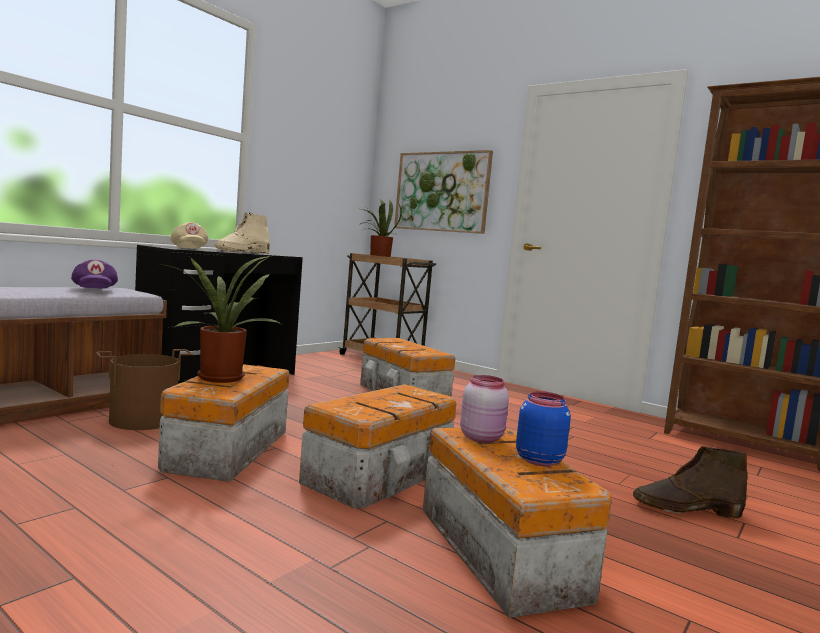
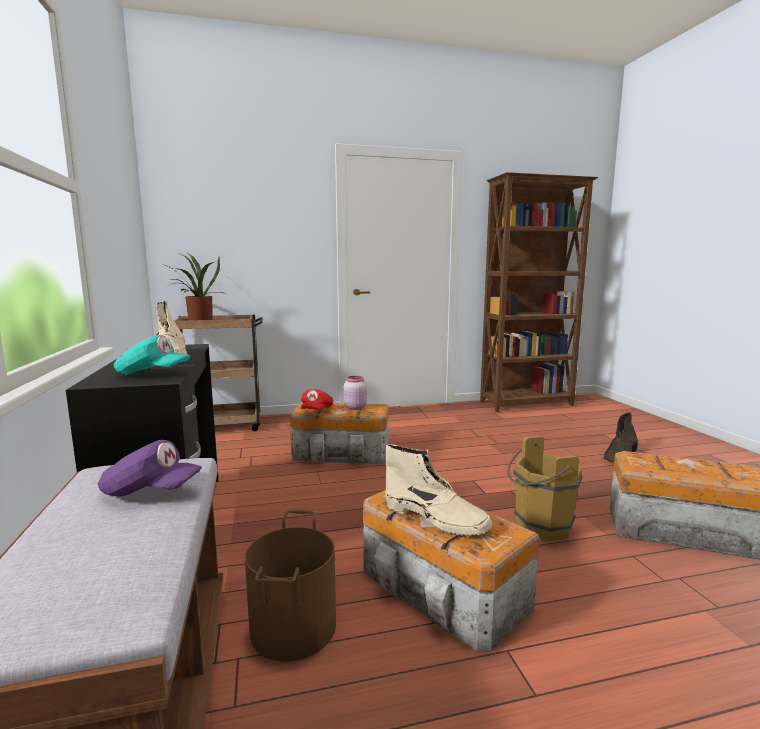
camera: 50 degrees left, 5 degrees up
potted plant [161,256,281,383] -> beige boot [385,444,492,536]
beige cap [171,222,208,249] -> turquoise cap [114,335,190,375]
storage box [299,384,456,508] -> brown bucket [507,436,582,542]
picture [394,150,493,234] -> none
pink jar [460,375,509,443] -> pink jar moved to [344,376,367,410]
blue jar [516,391,571,466] -> none
none -> red cap [301,389,333,410]

